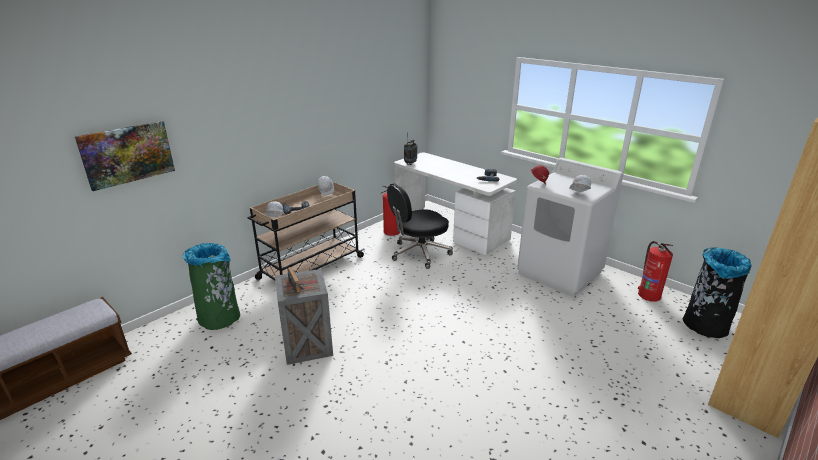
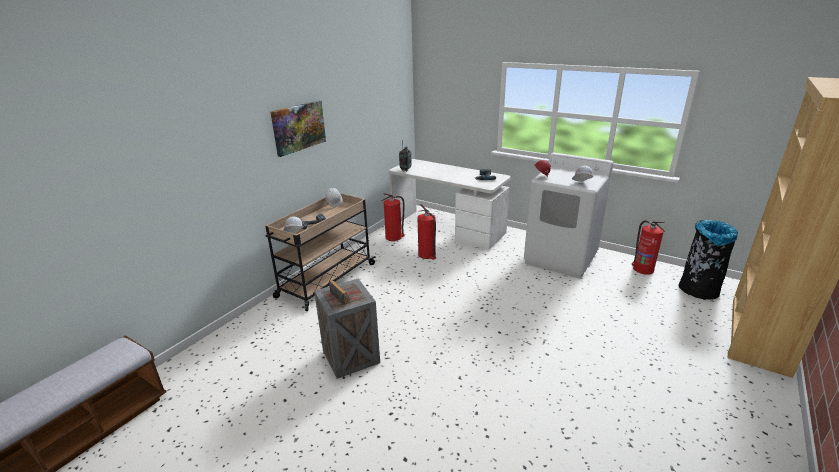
camera: 10 degrees left, 0 degrees up
picture [75,121,175,191] -> picture moved to [271,100,326,157]
green trash can [182,243,240,330] -> none
black office chair [387,183,453,269] -> fire extinguisher [418,204,436,260]

